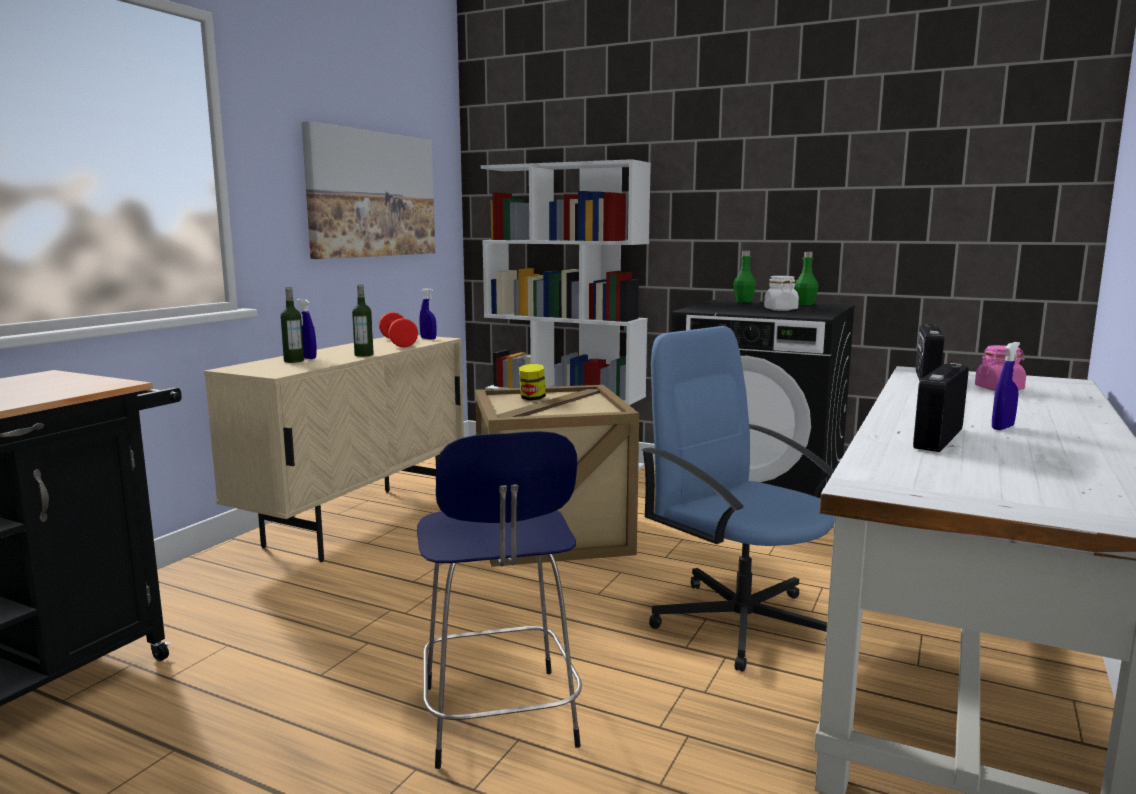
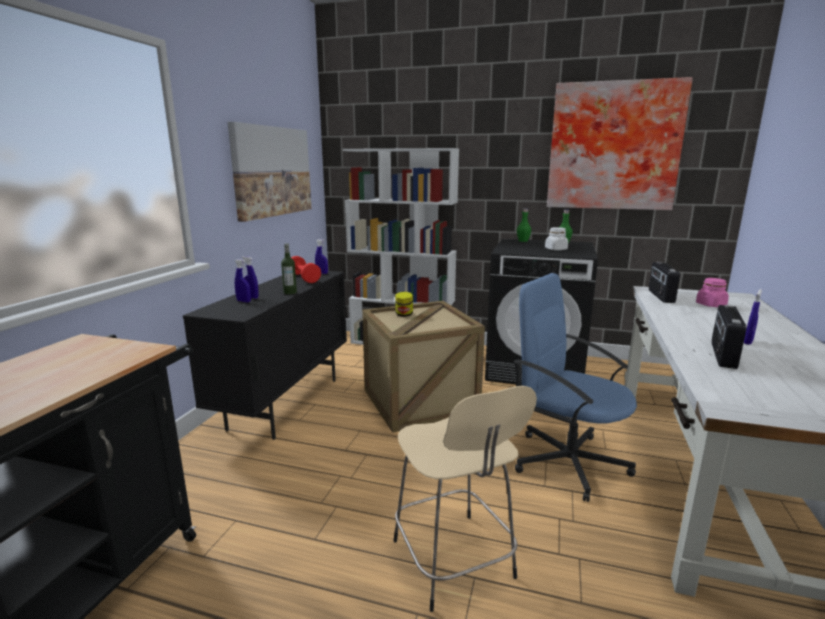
camera: 10 degrees left, 5 degrees up
beige cabinet [204,335,464,562] -> black cabinet [183,271,347,440]
bottle [280,287,304,363] -> blue spray bottle [235,259,251,303]
blue stool [417,431,582,769] -> beige stool [394,386,537,612]
none -> picture [547,77,693,210]

